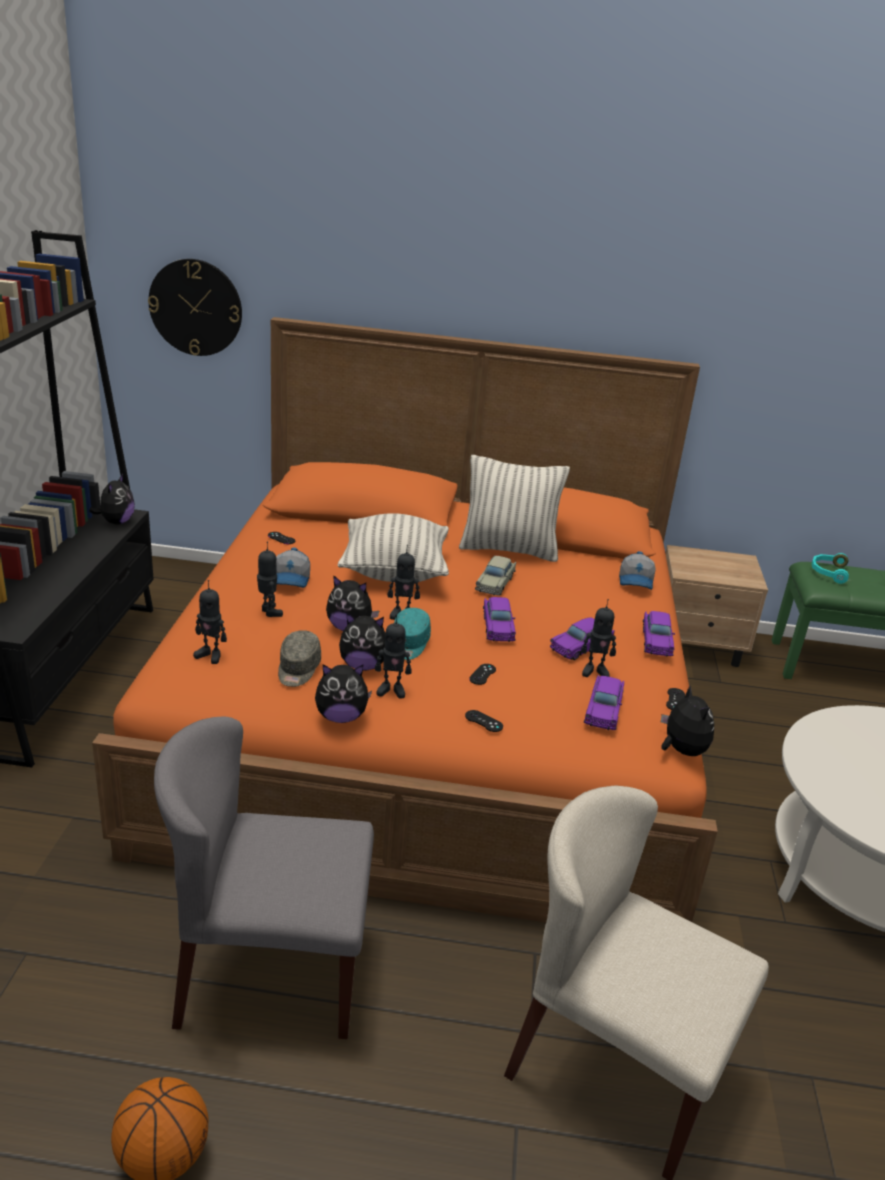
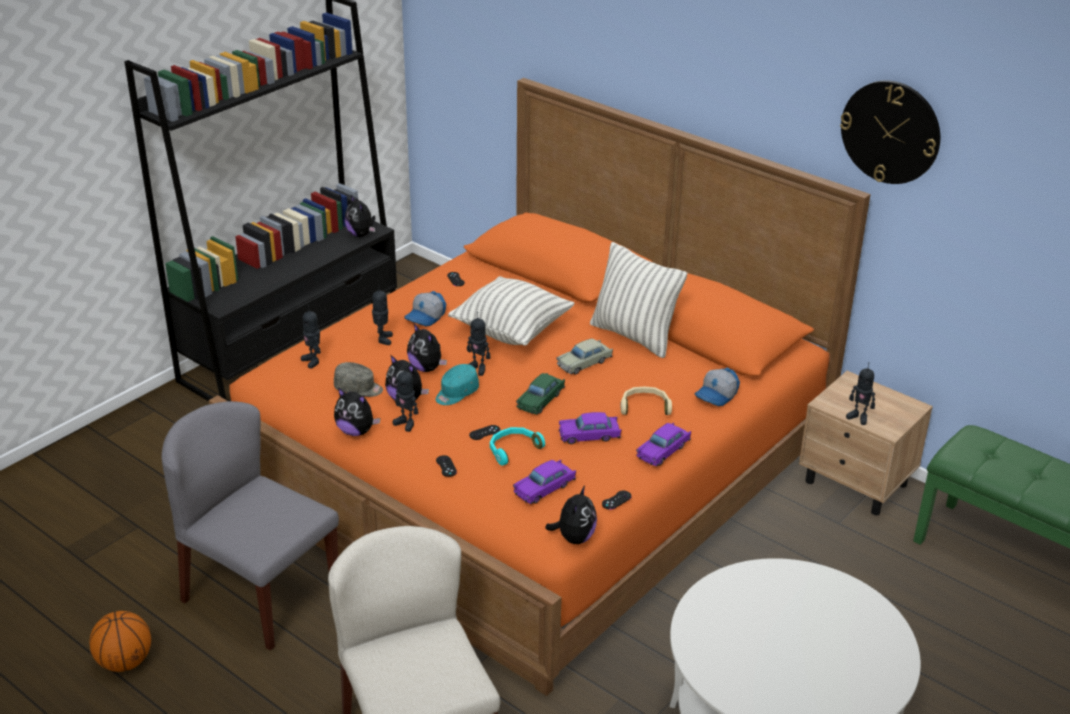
camera: 35 degrees right, 5 degrees up
plush toy [89,474,135,525] -> plush toy turned 105 degrees clockwise [345,195,375,237]
wall clock [148,259,242,356] -> wall clock moved to [840,81,940,184]
grey cap [278,630,321,687] -> grey cap turned 120 degrees counterclockwise [334,362,383,397]
purple toy car [483,597,516,642] -> green toy car [516,373,565,415]
toy robot [581,599,616,677] -> toy robot moved to [846,364,875,425]
turquoise headphones [812,553,849,584] -> turquoise headphones moved to [490,427,545,466]
none -> beige headphones [620,387,672,415]

